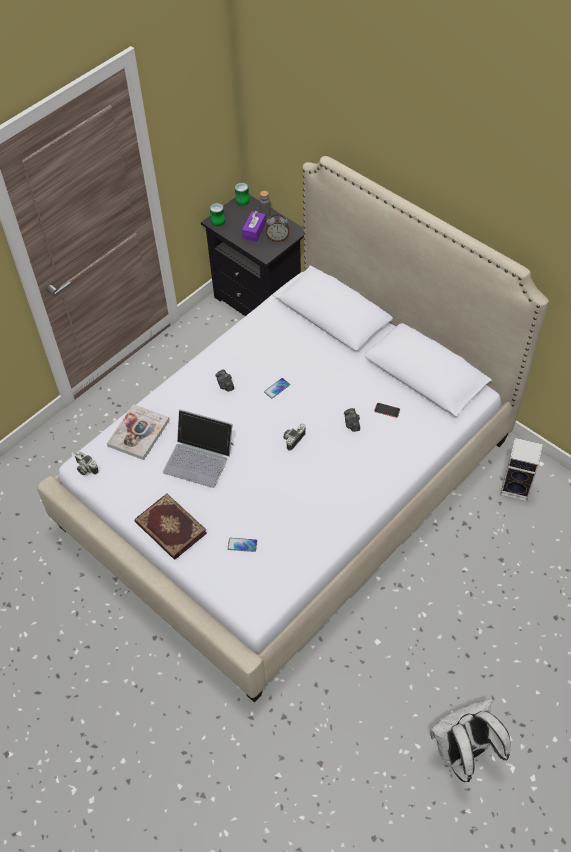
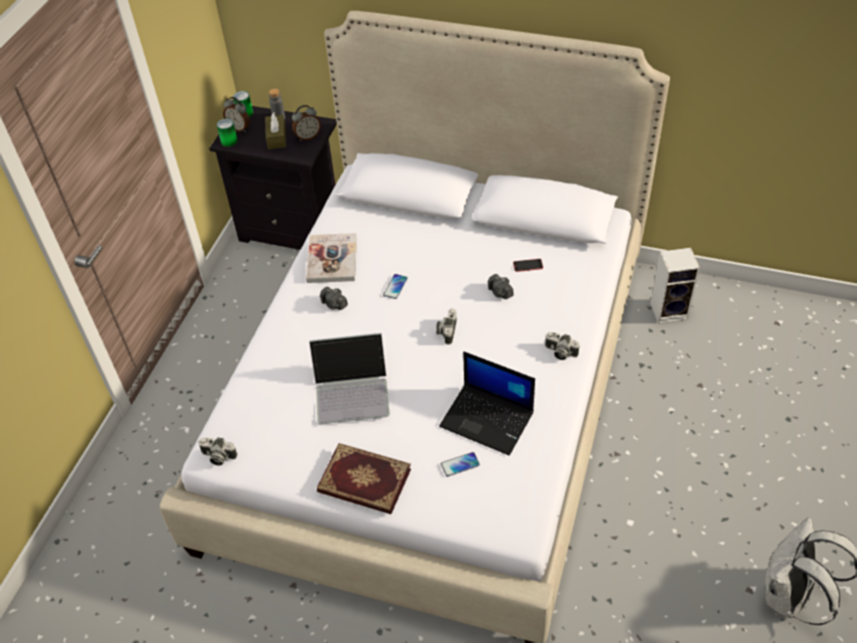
camera: 25 degrees left, 5 degrees down
book [107,404,170,460] -> book moved to [306,233,357,283]
purple tissue box [242,211,266,242] -> brown tissue box [265,112,286,149]
none -> alarm clock [223,97,250,132]
none -> laptop [439,352,535,456]
none -> camera [545,332,580,360]

